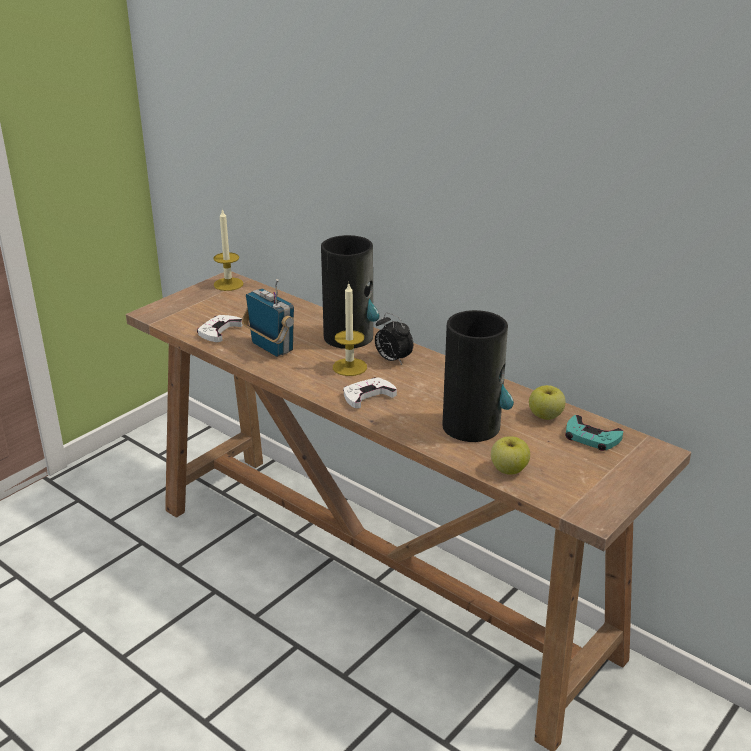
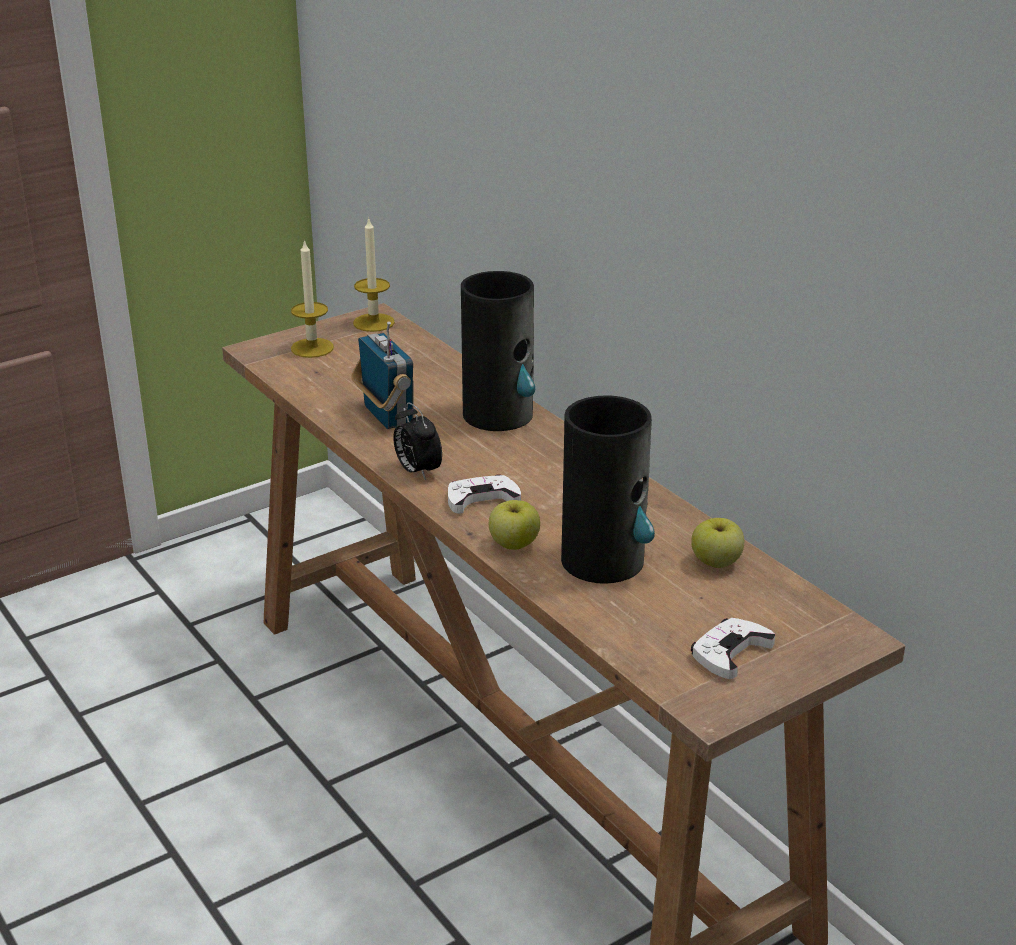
camera: 15 degrees right, 0 degrees up
white game controller [197,315,243,342] -> white game controller moved to [691,618,775,679]
candle [333,282,367,376] -> candle moved to [291,239,334,358]
alarm clock [375,313,413,365] -> alarm clock moved to [393,402,442,481]
apple [491,436,530,475] -> apple moved to [489,500,540,550]
turquoise game controller [565,415,623,451] -> none

